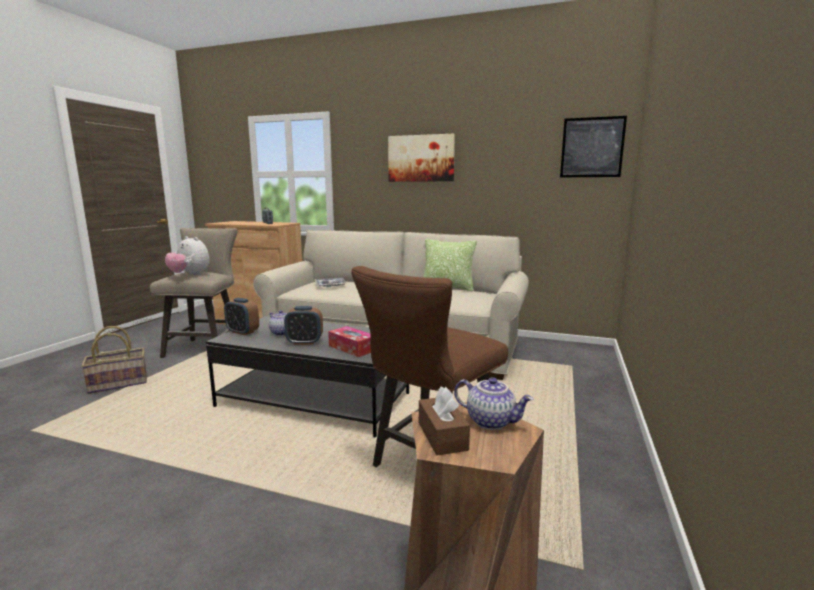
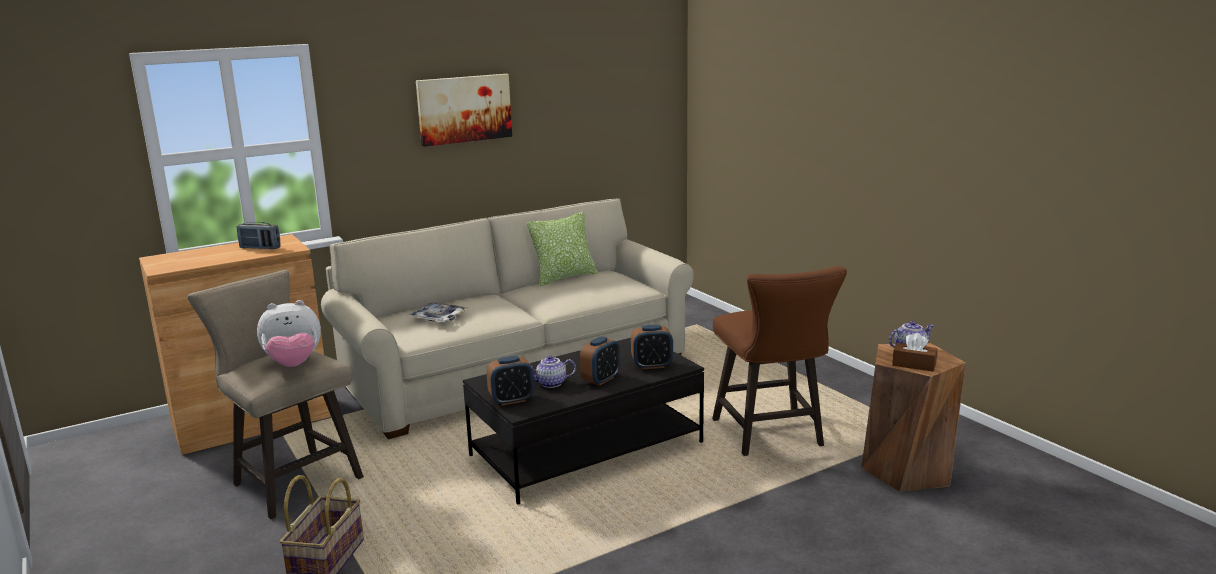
camera: 50 degrees left, 5 degrees up
tissue box [328,326,371,357] -> alarm clock [631,325,673,369]
picture [560,116,627,178] -> none

